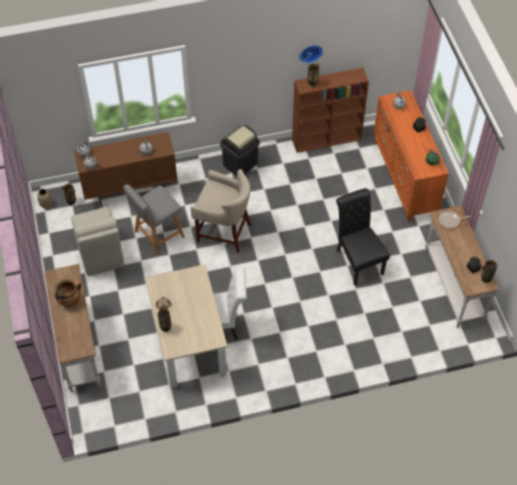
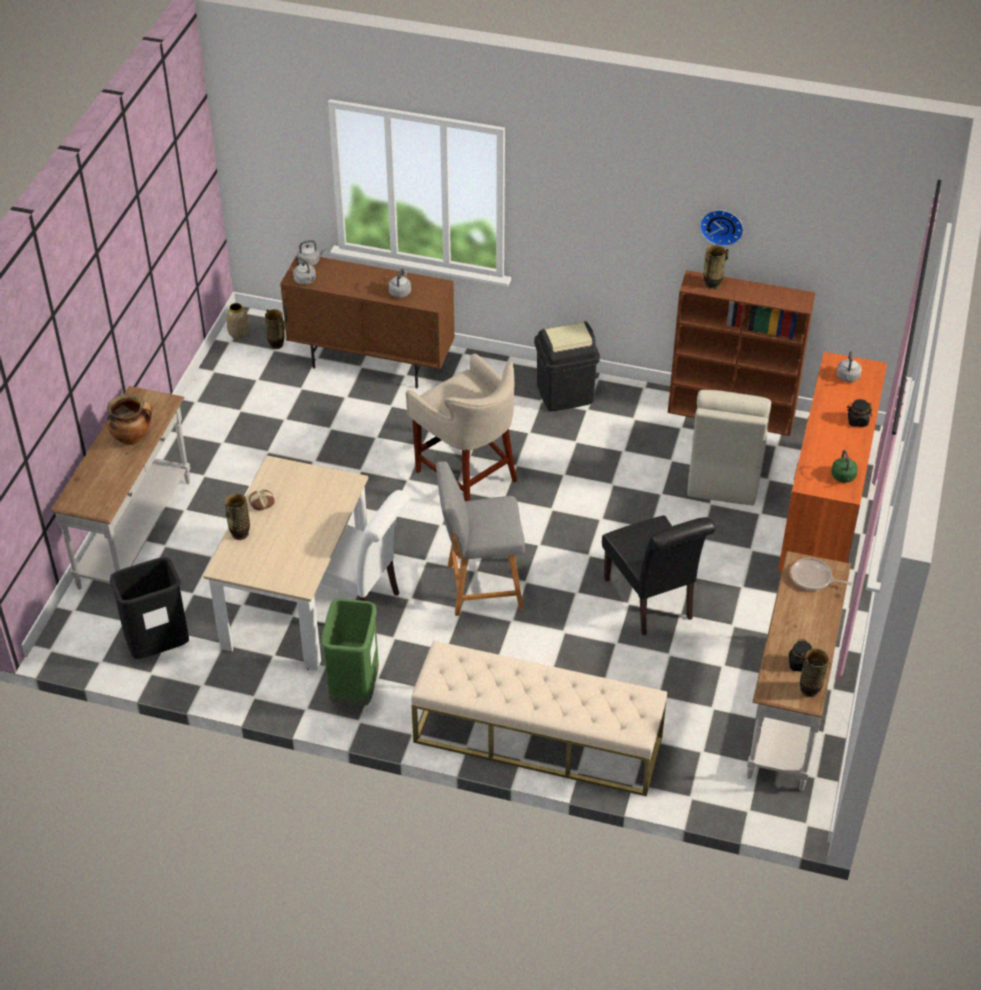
camera: 30 degrees right, 10 degrees down
beige chair [71,207,125,276] -> beige chair moved to [687,390,771,506]
grey stool [123,184,185,255] -> grey stool moved to [436,461,525,616]
black chair [336,188,390,285] -> black chair turned 150 degrees clockwise [602,515,715,636]
none -> black trash can [110,557,189,659]
none -> green trash can [321,598,379,706]
none -> beige bench [411,640,667,796]

